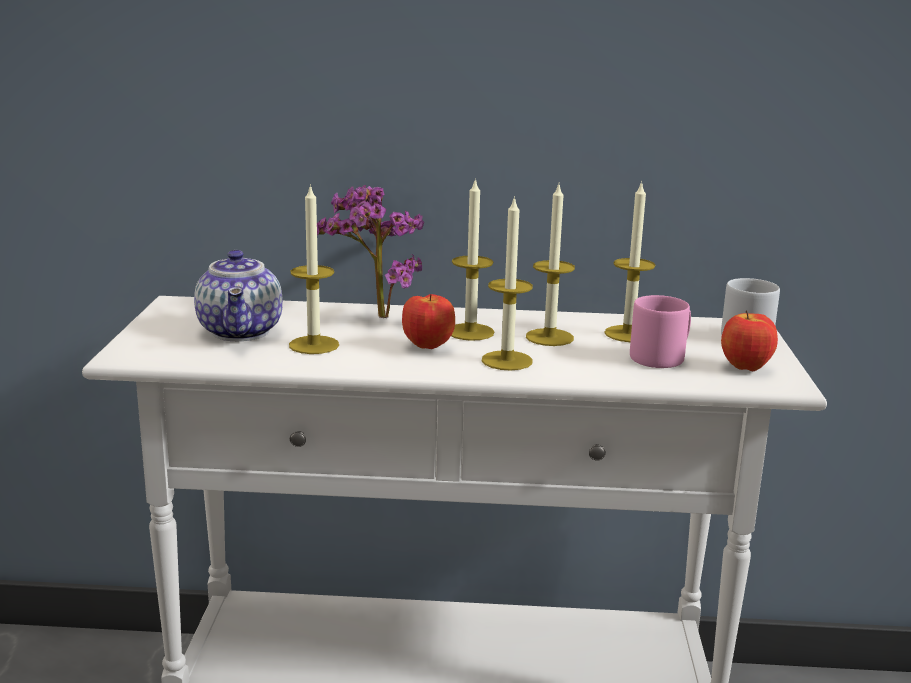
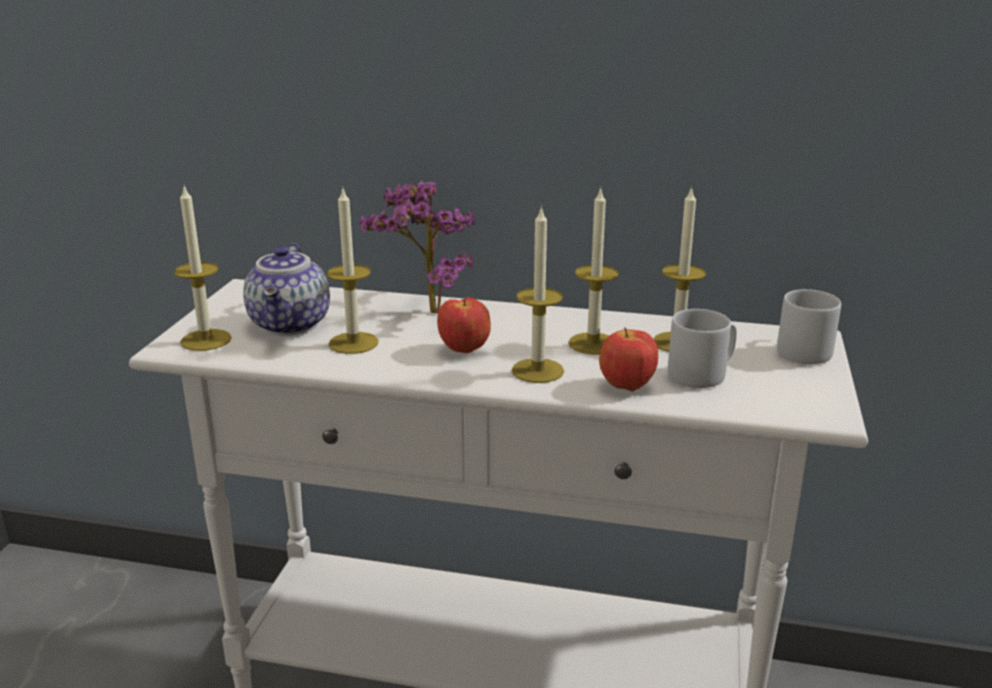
camera: 10 degrees right, 5 degrees up
candle [451,178,494,341] -> candle moved to [173,186,232,351]
pink mug [630,295,691,368] -> grey mug [668,309,737,388]
apple [721,310,778,371] -> apple moved to [599,327,658,391]

